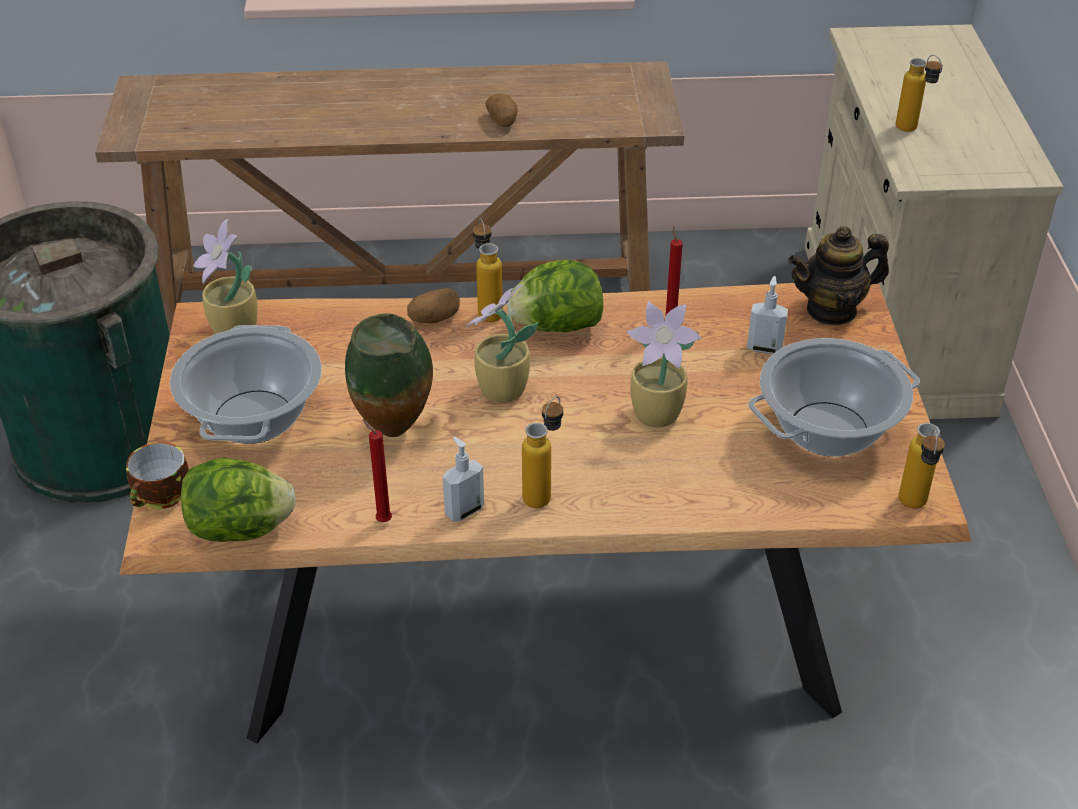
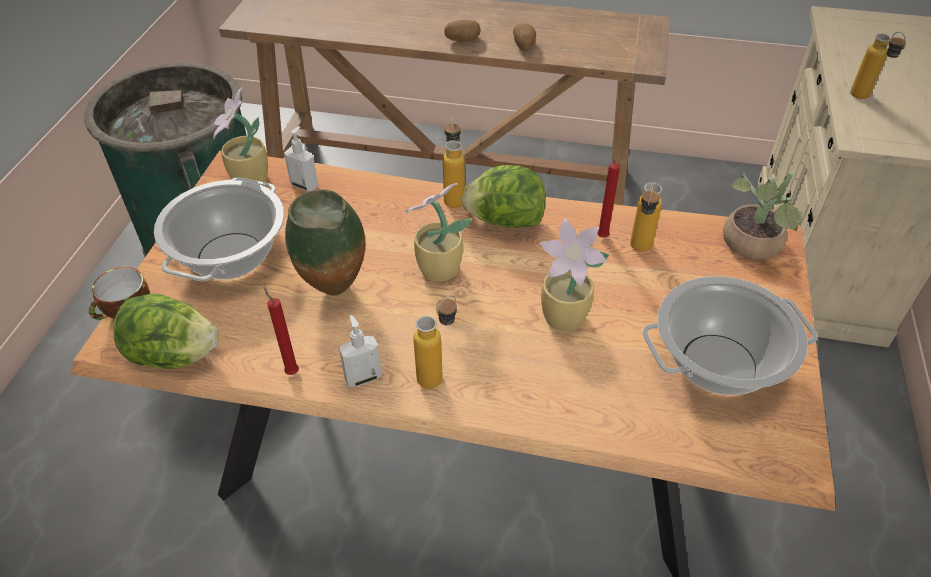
camera: 15 degrees right, 5 degrees up
potato [407,288,460,323] -> potato moved to [444,20,481,42]
soap dispenser [747,276,788,354] -> soap dispenser moved to [284,126,318,191]
teapot [788,226,889,325] -> potted plant [723,172,803,259]
bottle [899,423,945,508] -> bottle moved to [630,183,662,252]

